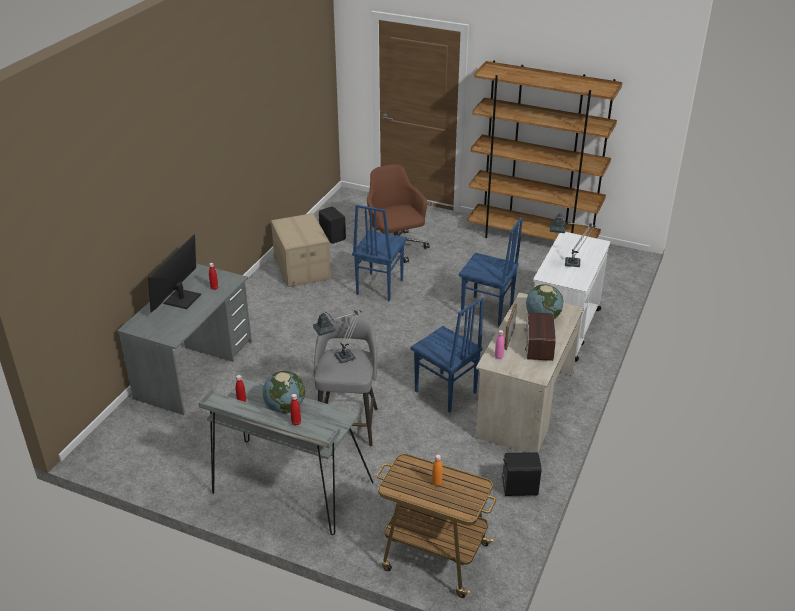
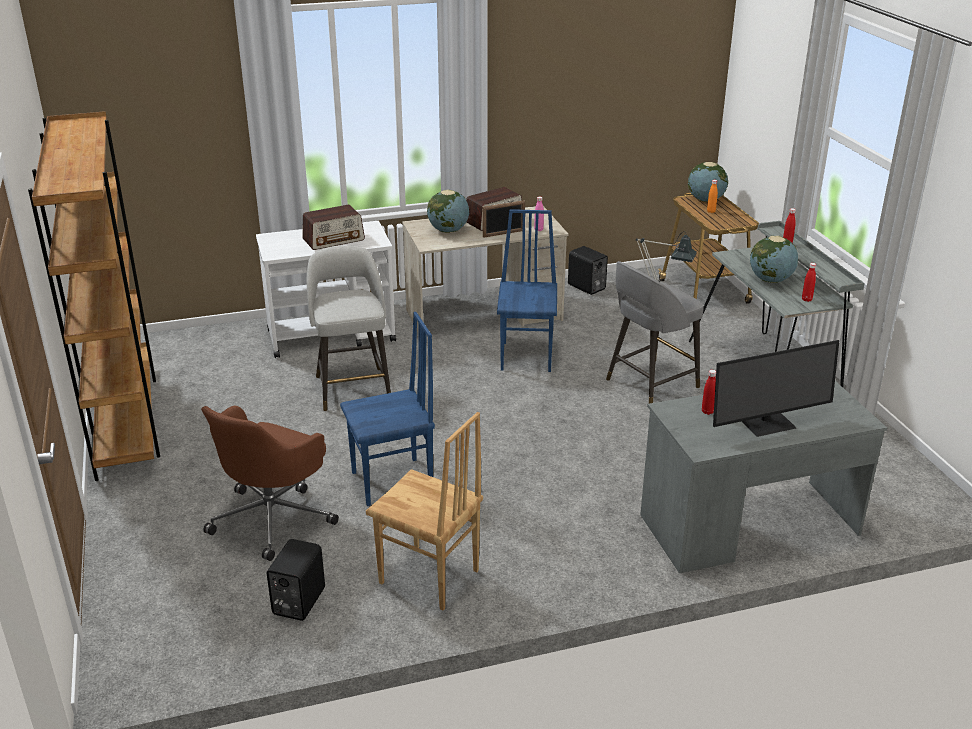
camera: 130 degrees left, 5 degrees down
cardboard box [271,213,331,287] -> brown chair [366,412,483,610]
blue chair [459,216,523,326] -> grey stool [307,245,391,411]
table lamp [550,213,595,267] -> radio [302,205,365,250]
none -> globe [688,162,728,202]

